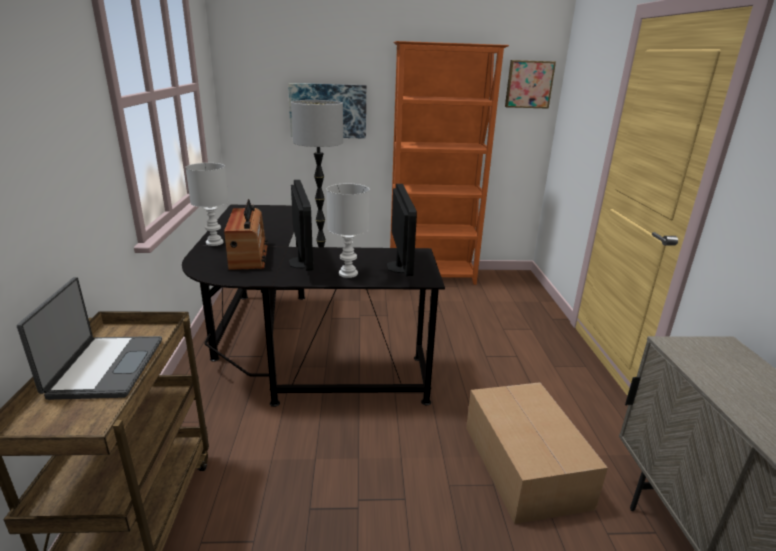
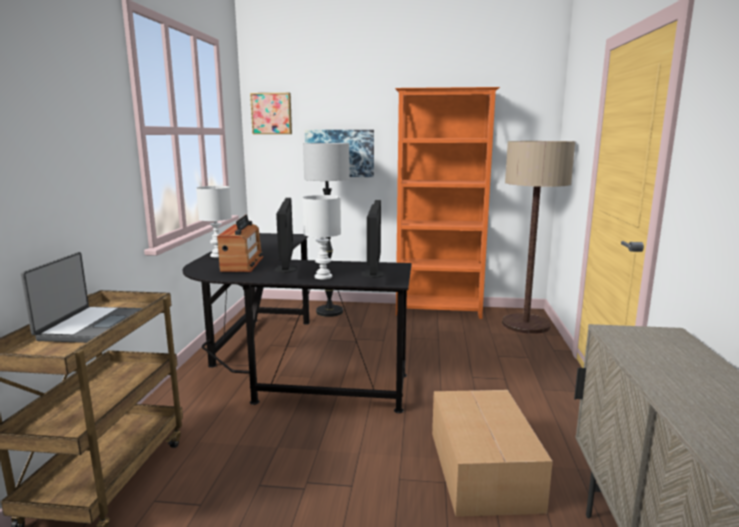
camera: 10 degrees right, 10 degrees down
picture [505,60,556,109] -> picture moved to [250,93,292,134]
none -> floor lamp [502,141,575,334]

